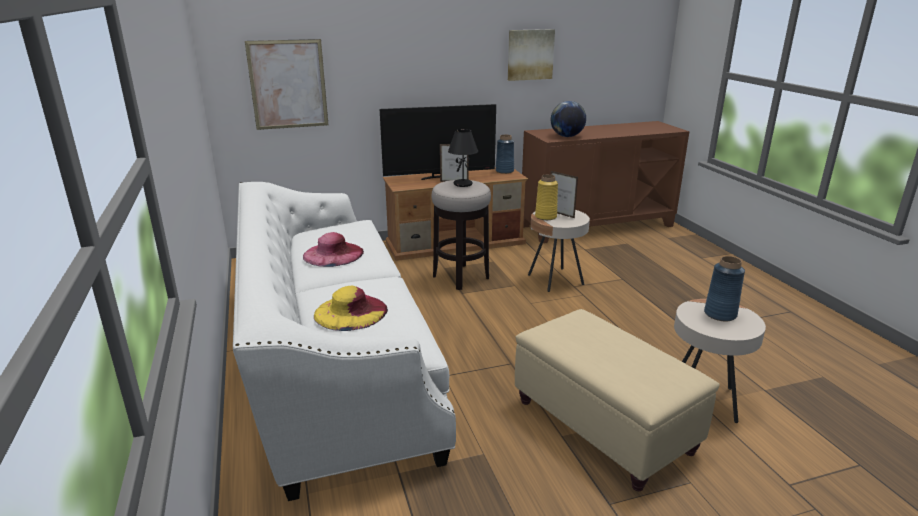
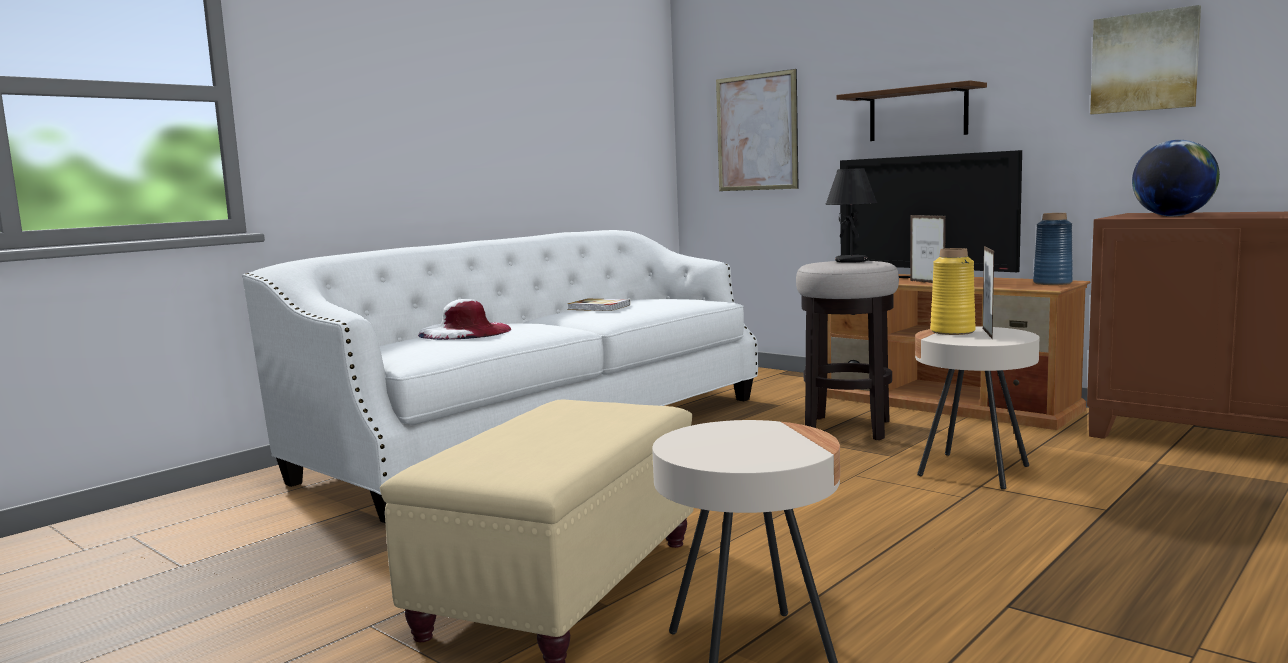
camera: 60 degrees right, 15 degrees down
pink hat [303,232,364,267] -> book [568,299,630,311]
yellow hat [314,285,388,331] -> white hat [418,299,511,340]
blue vase [704,256,745,321] -> none
none -> brown shelf [836,80,987,141]

